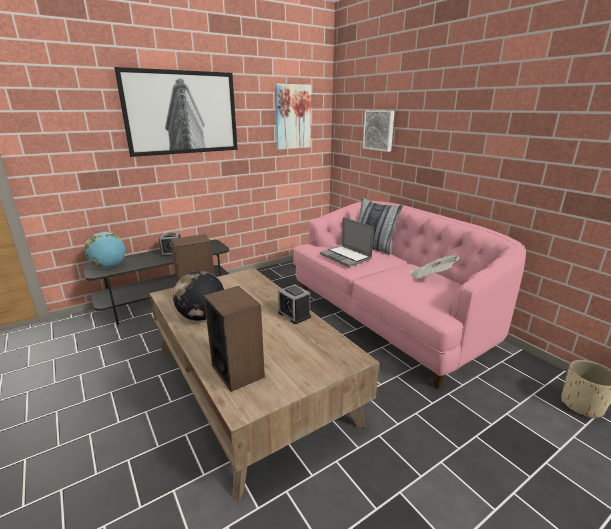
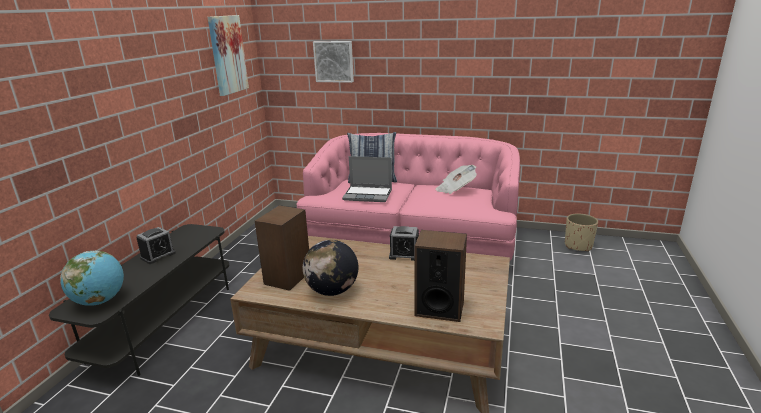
camera: 40 degrees left, 0 degrees up
picture [114,67,238,157] -> none

